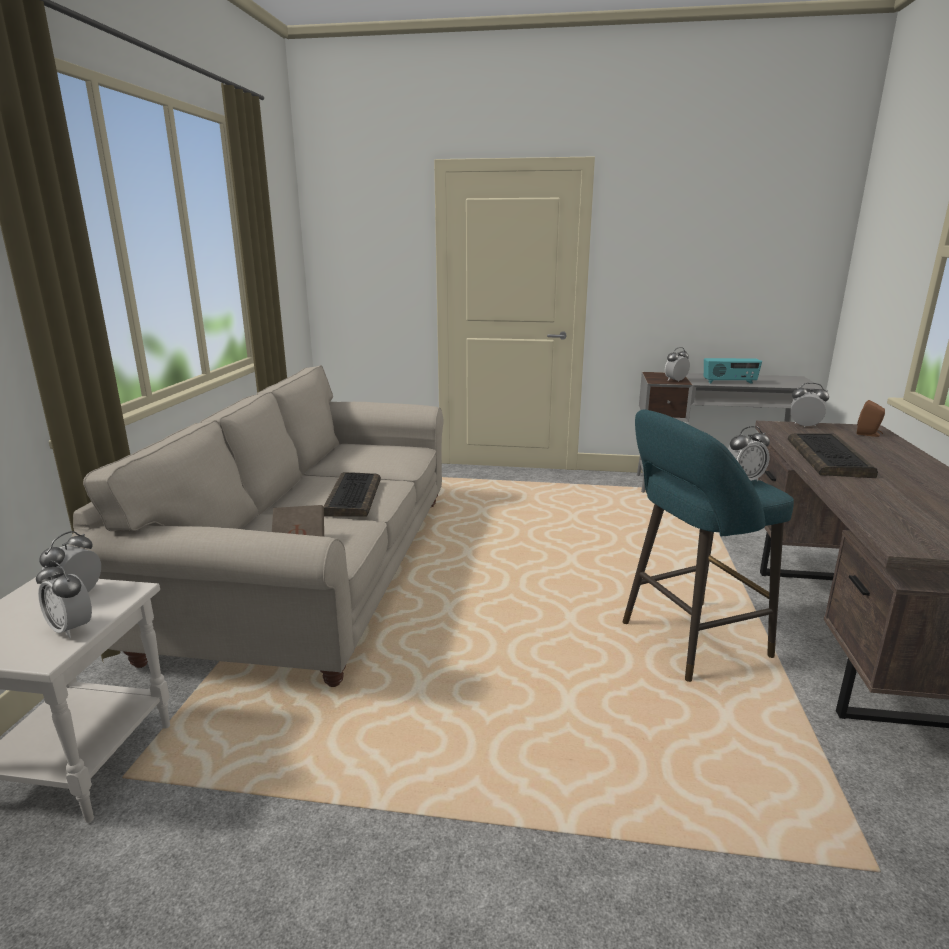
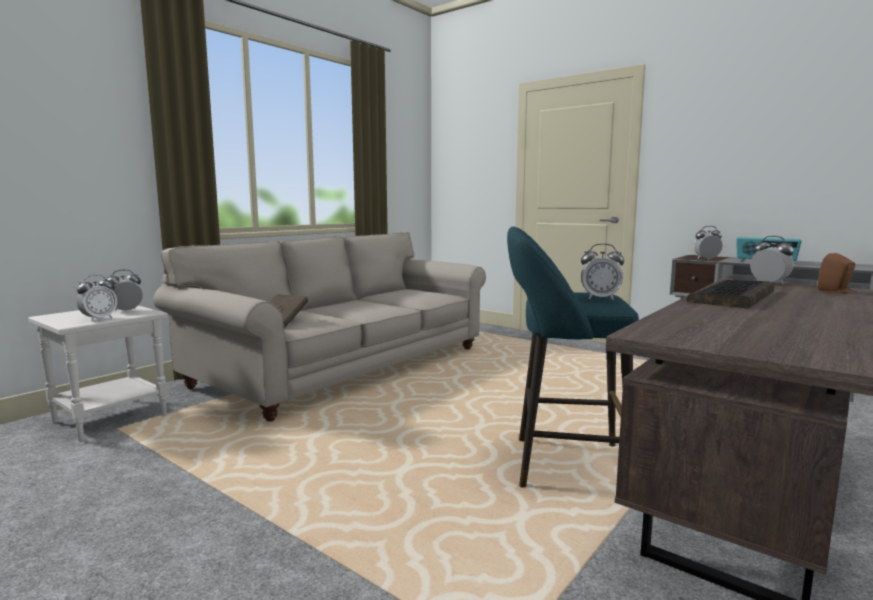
camera: 30 degrees right, 10 degrees down
alarm clock [36,561,92,638] -> alarm clock turned 120 degrees counterclockwise [77,275,117,321]
keyboard [323,472,381,517] -> none

